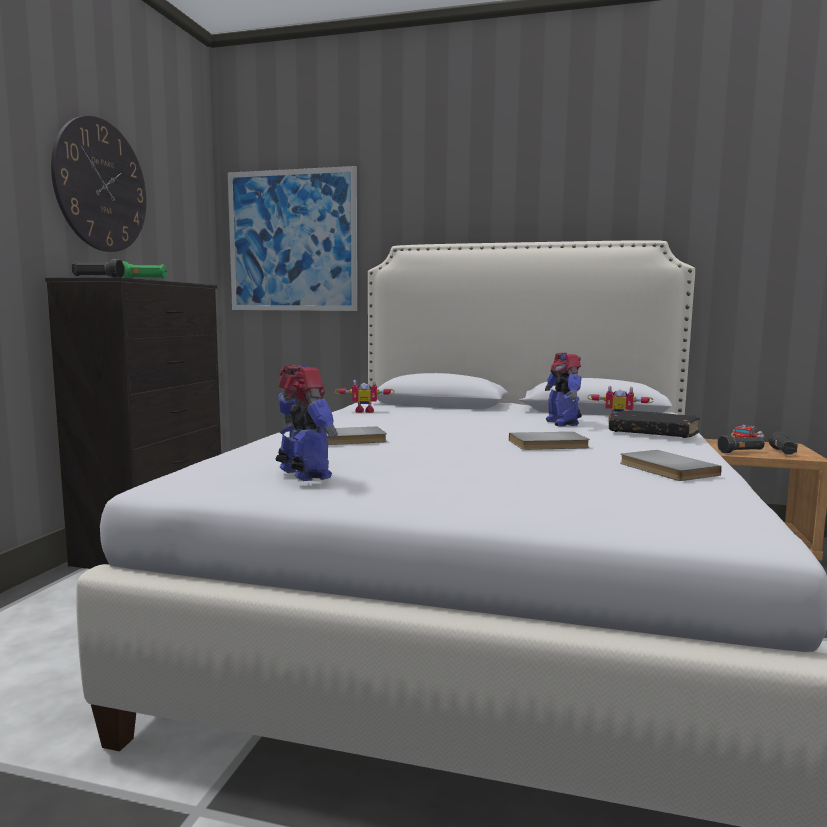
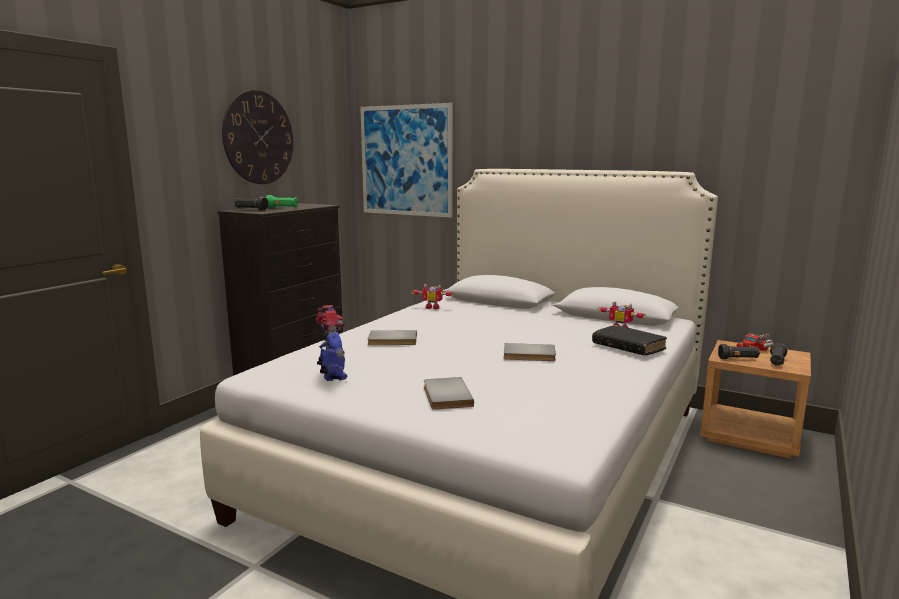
camera: 15 degrees right, 5 degrees up
toy robot [545,353,582,427] -> none
grey book [620,450,722,481] -> grey book moved to [424,377,474,410]

